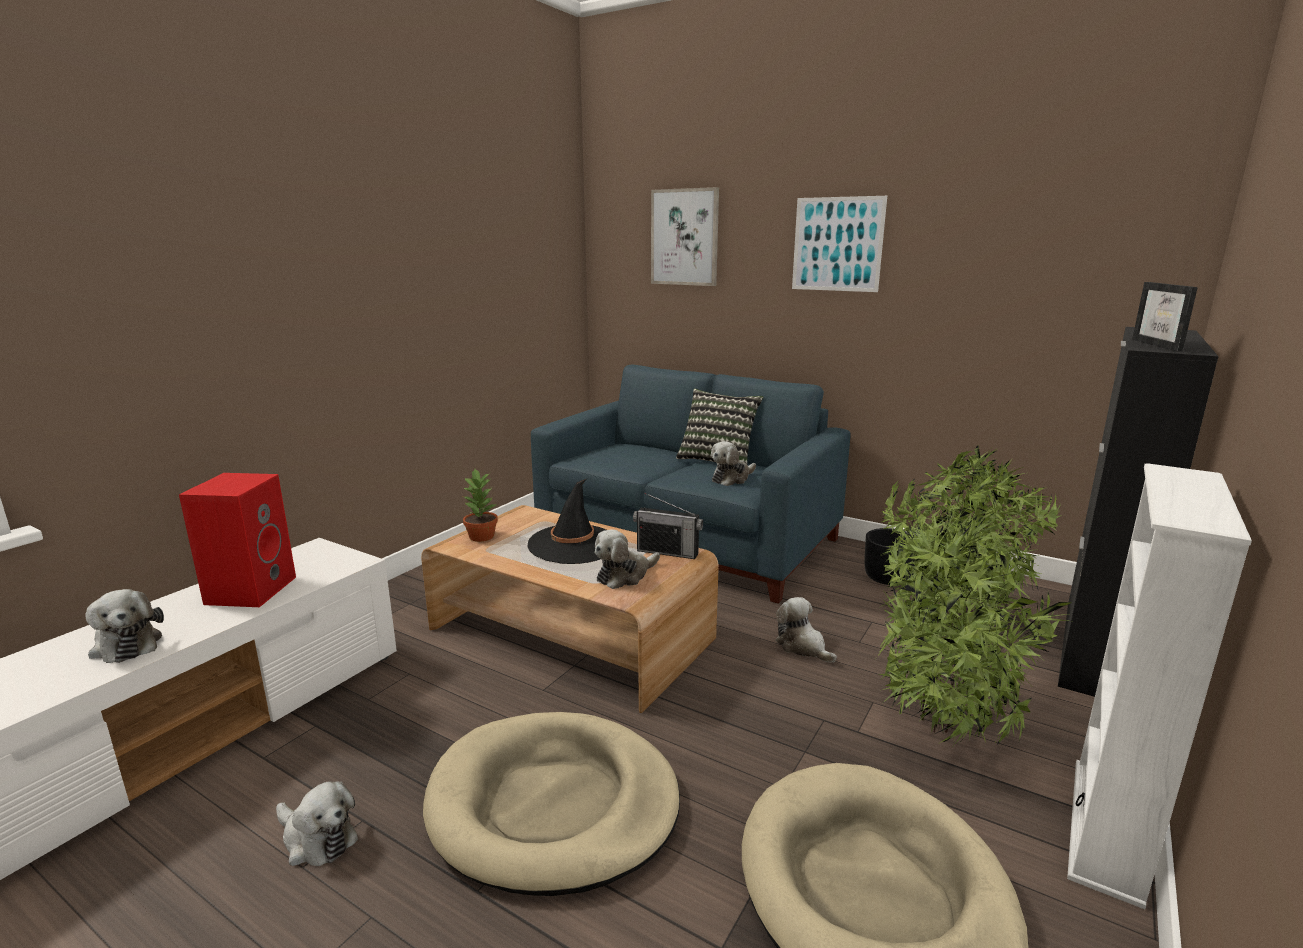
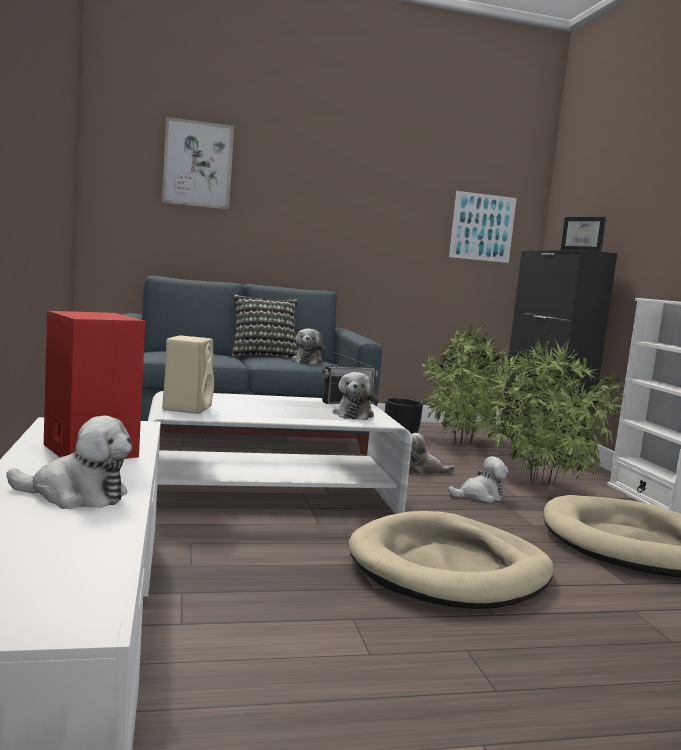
camera: 45 degrees left, 10 degrees down
plush toy [276,781,358,866] -> plush toy moved to [448,456,509,503]
brown coffee table [421,505,719,713] -> white coffee table [148,391,412,514]
potted plant [463,469,498,542] -> beige speaker [162,335,214,414]
black hat [527,479,606,564] -> none
picture [792,196,887,292] -> picture moved to [449,191,517,263]

